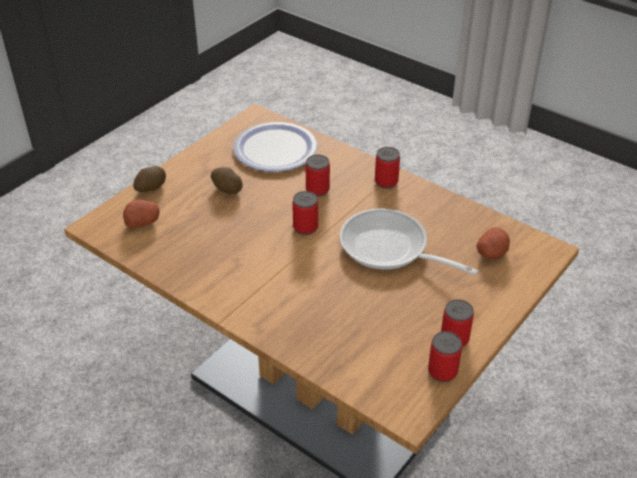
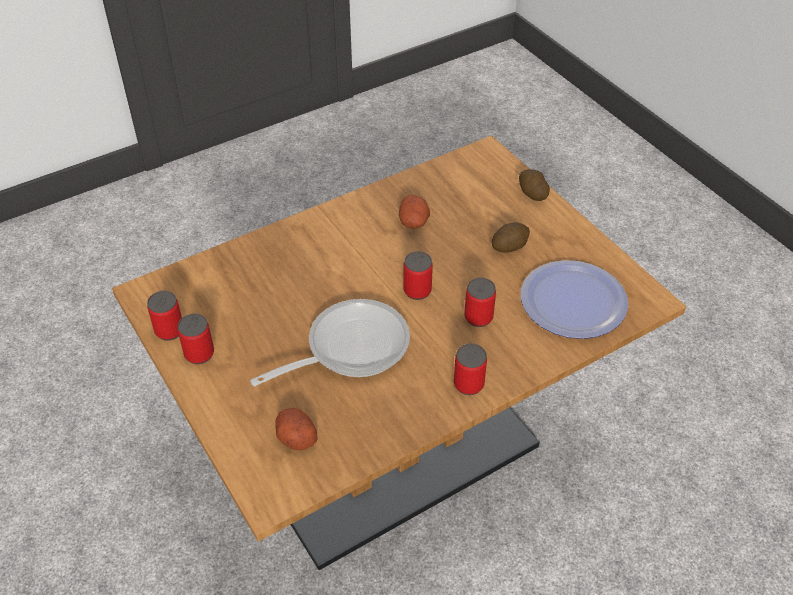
camera: 110 degrees right, 5 degrees up
potato [123,199,160,229] -> potato moved to [399,195,430,229]

